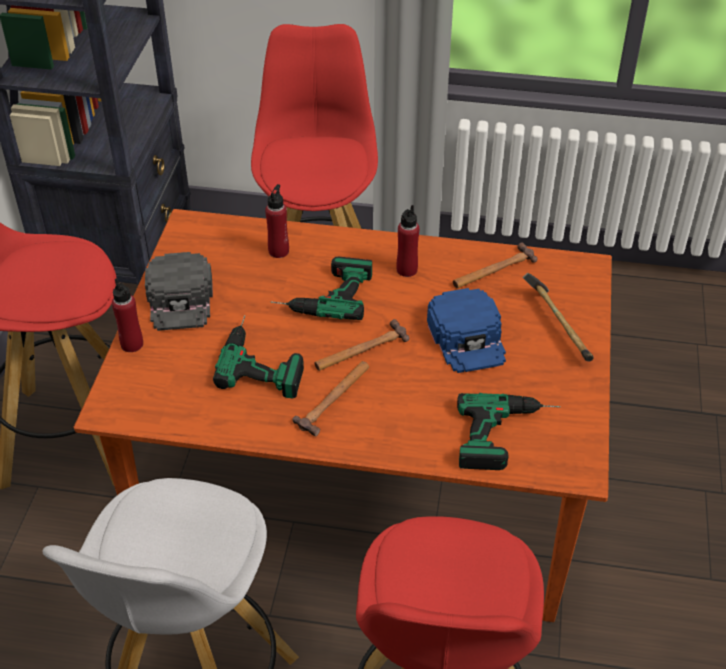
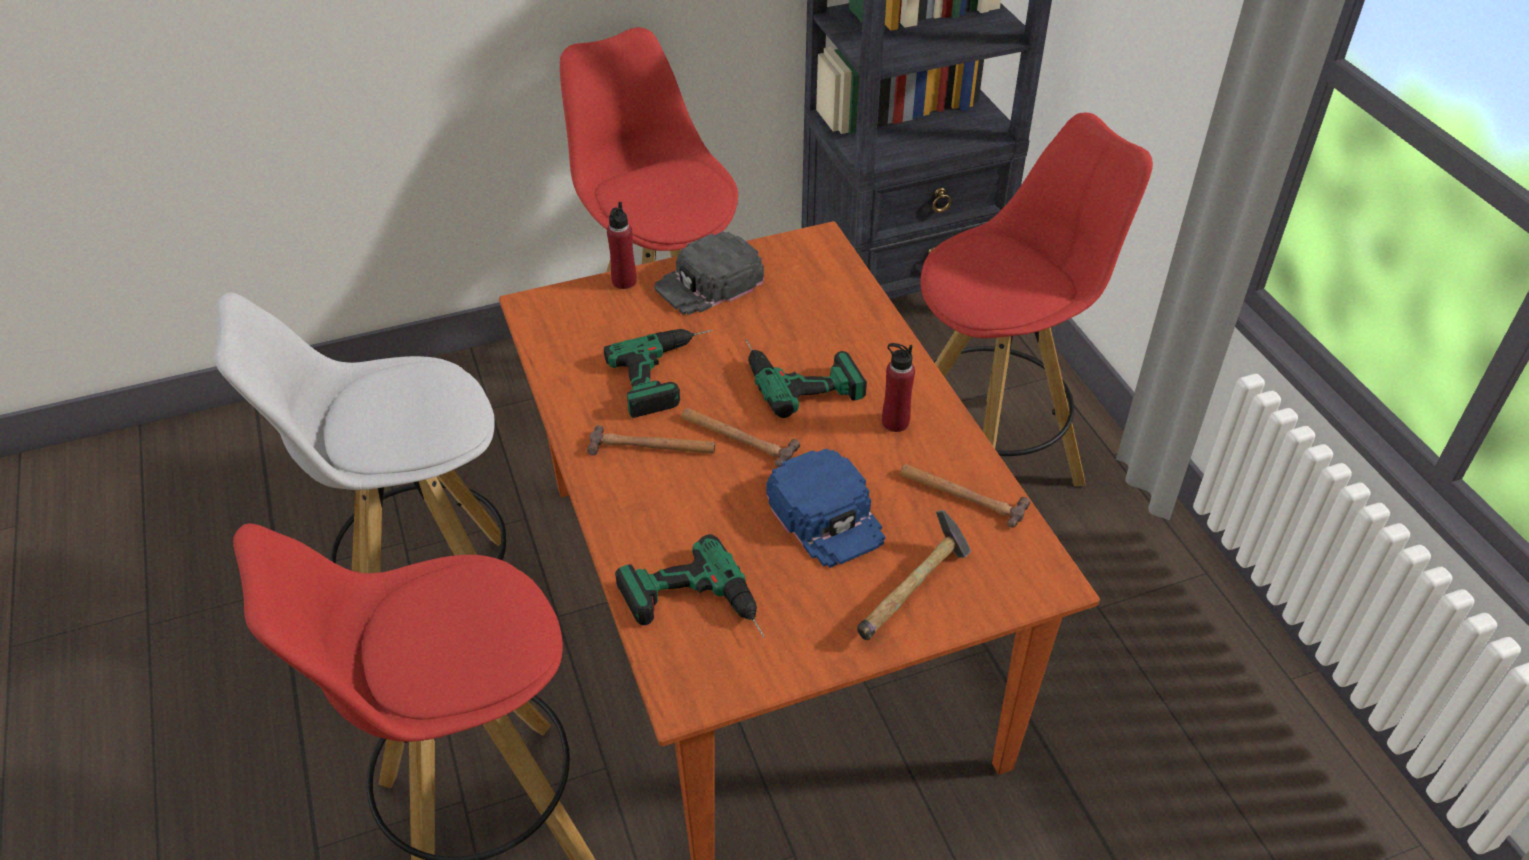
camera: 60 degrees right, 0 degrees up
red bottle [265,184,289,258] -> none
blue cap [427,288,506,373] -> blue cap turned 75 degrees counterclockwise [766,449,885,568]

